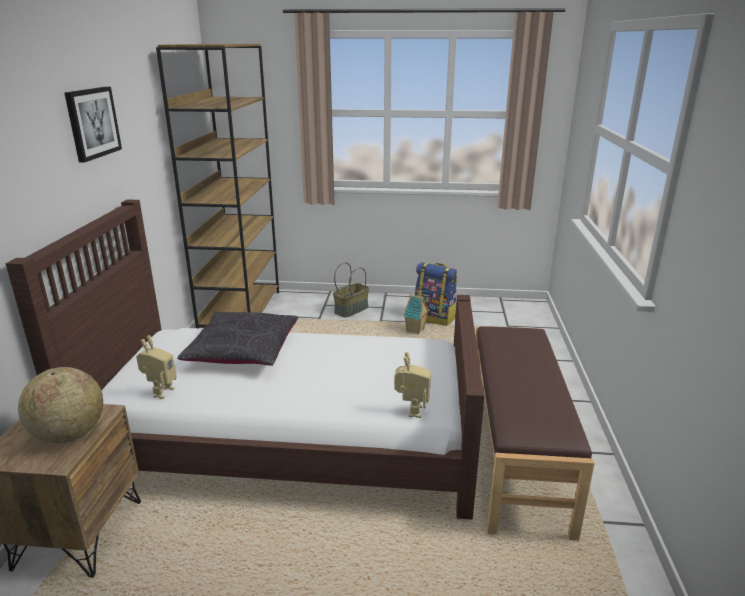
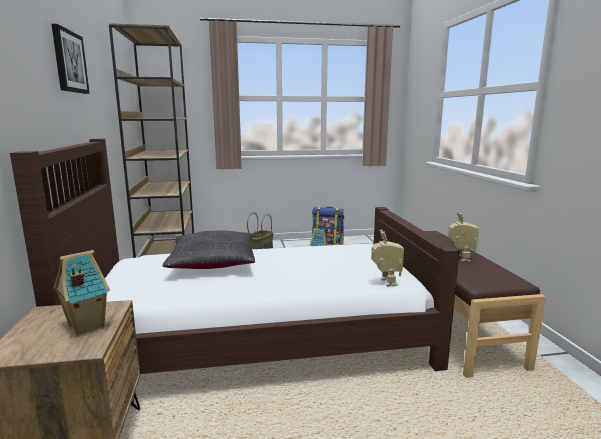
camera: 15 degrees left, 10 degrees down
globe [18,367,103,443] -> toy house [54,250,110,335]
toy robot [136,335,177,399] -> toy robot moved to [448,211,479,262]

